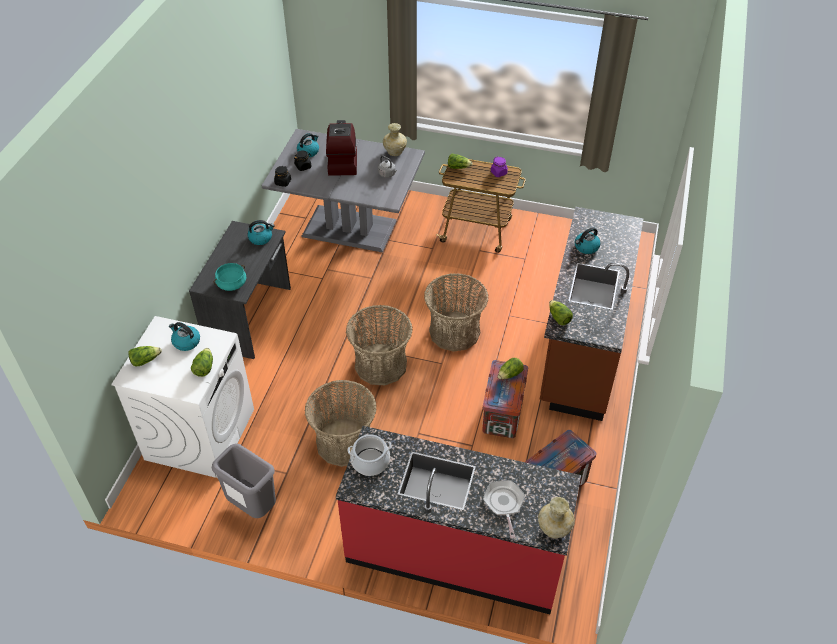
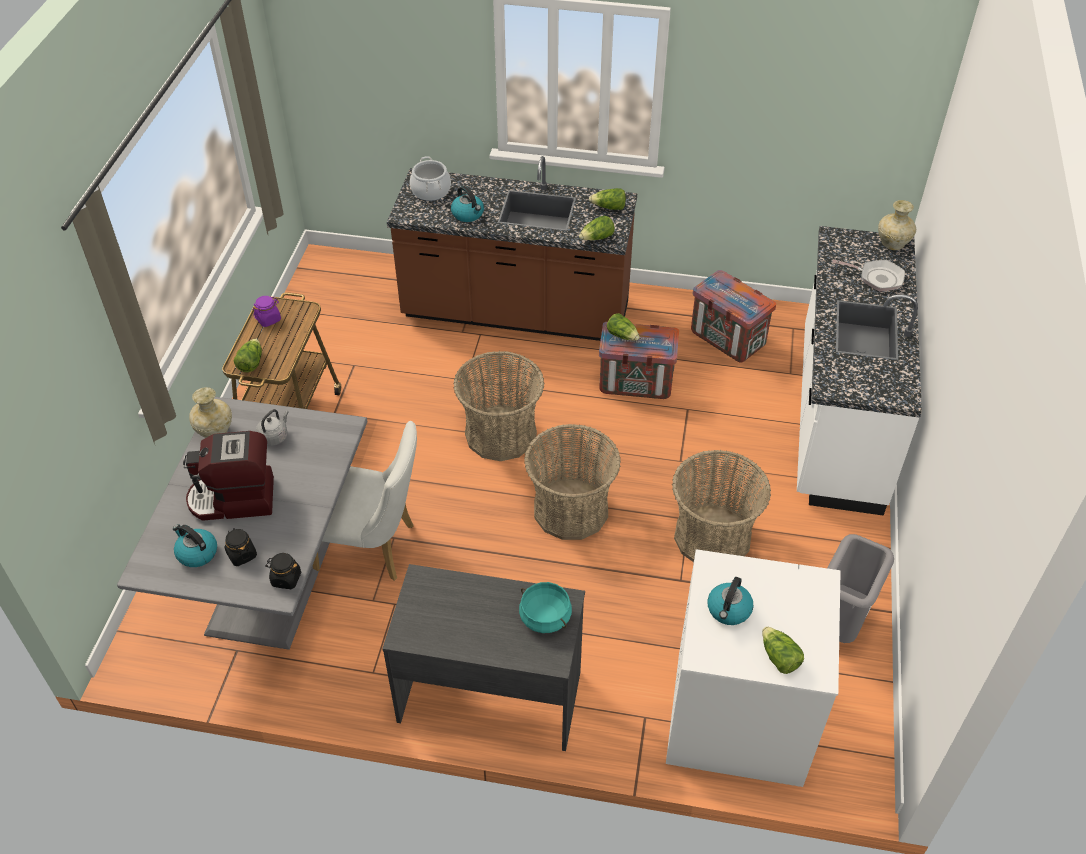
camera: 95 degrees left, 0 degrees up
lettuce [191,348,213,377] -> lettuce moved to [589,188,626,210]
kettle [247,220,275,245] -> none
red counter [336,426,581,614] -> white counter [797,226,922,516]
cooking pot [348,434,392,476] -> cooking pot moved to [410,156,451,201]
frying pan [483,480,525,539] -> frying pan turned 150 degrees counterclockwise [832,259,905,291]
none -> white chair [313,421,417,581]

